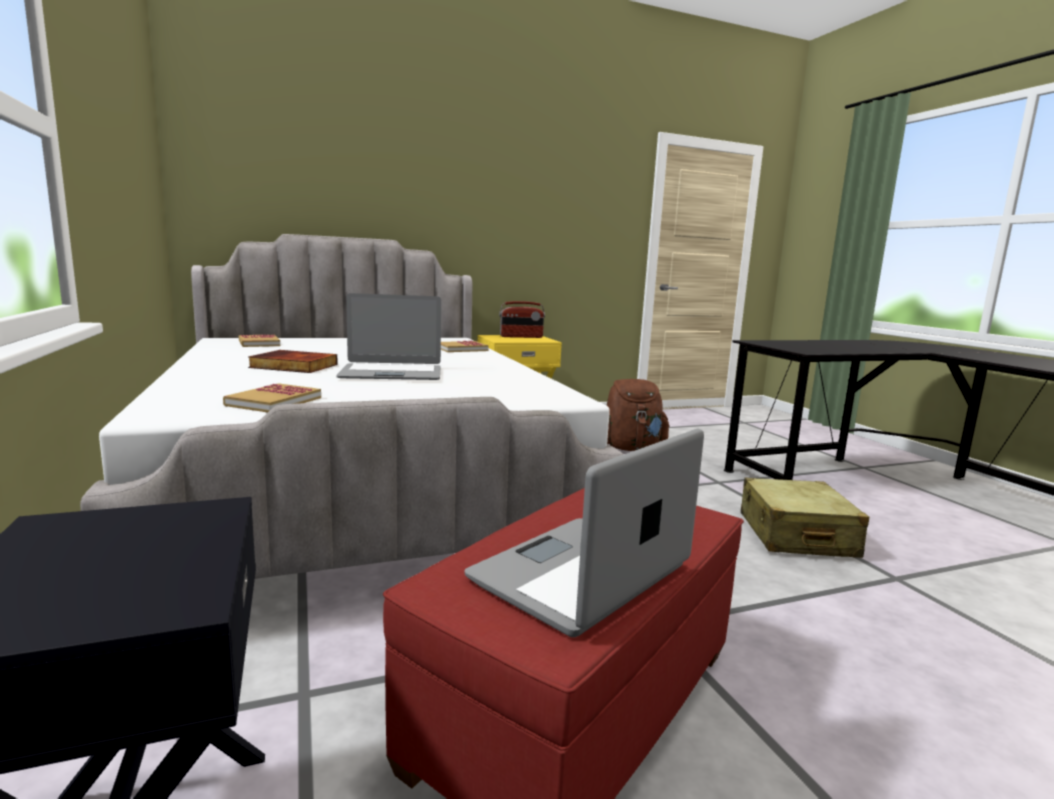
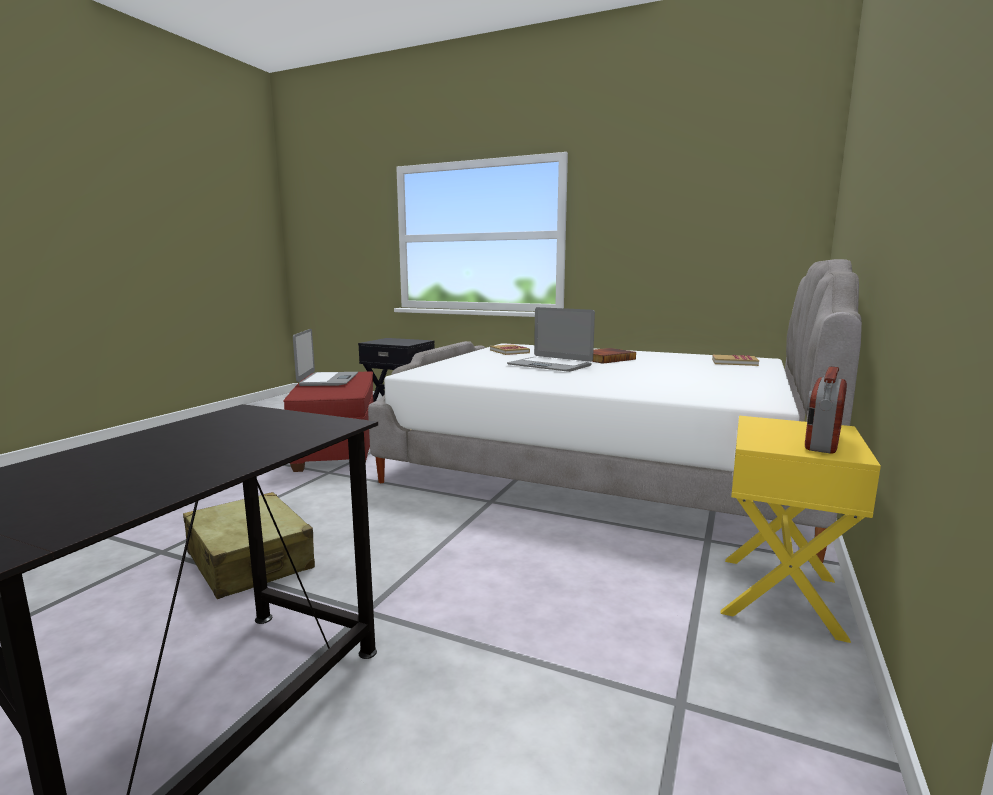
camera: 135 degrees right, 0 degrees up
laptop [336,293,441,380] -> laptop turned 90 degrees counterclockwise [507,307,595,372]
book [441,341,489,352] -> none
brown backpack [607,379,670,451] -> none

